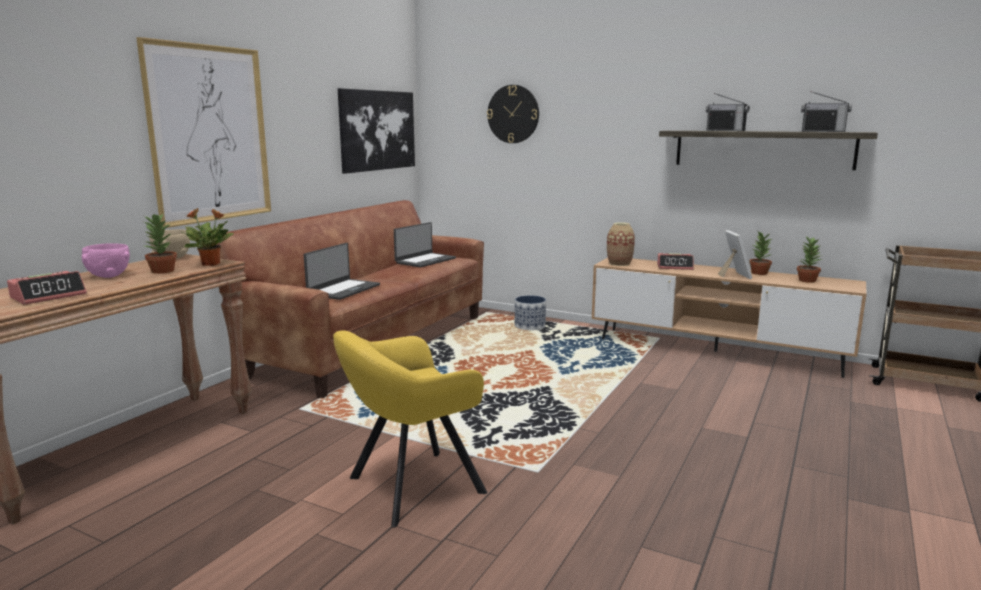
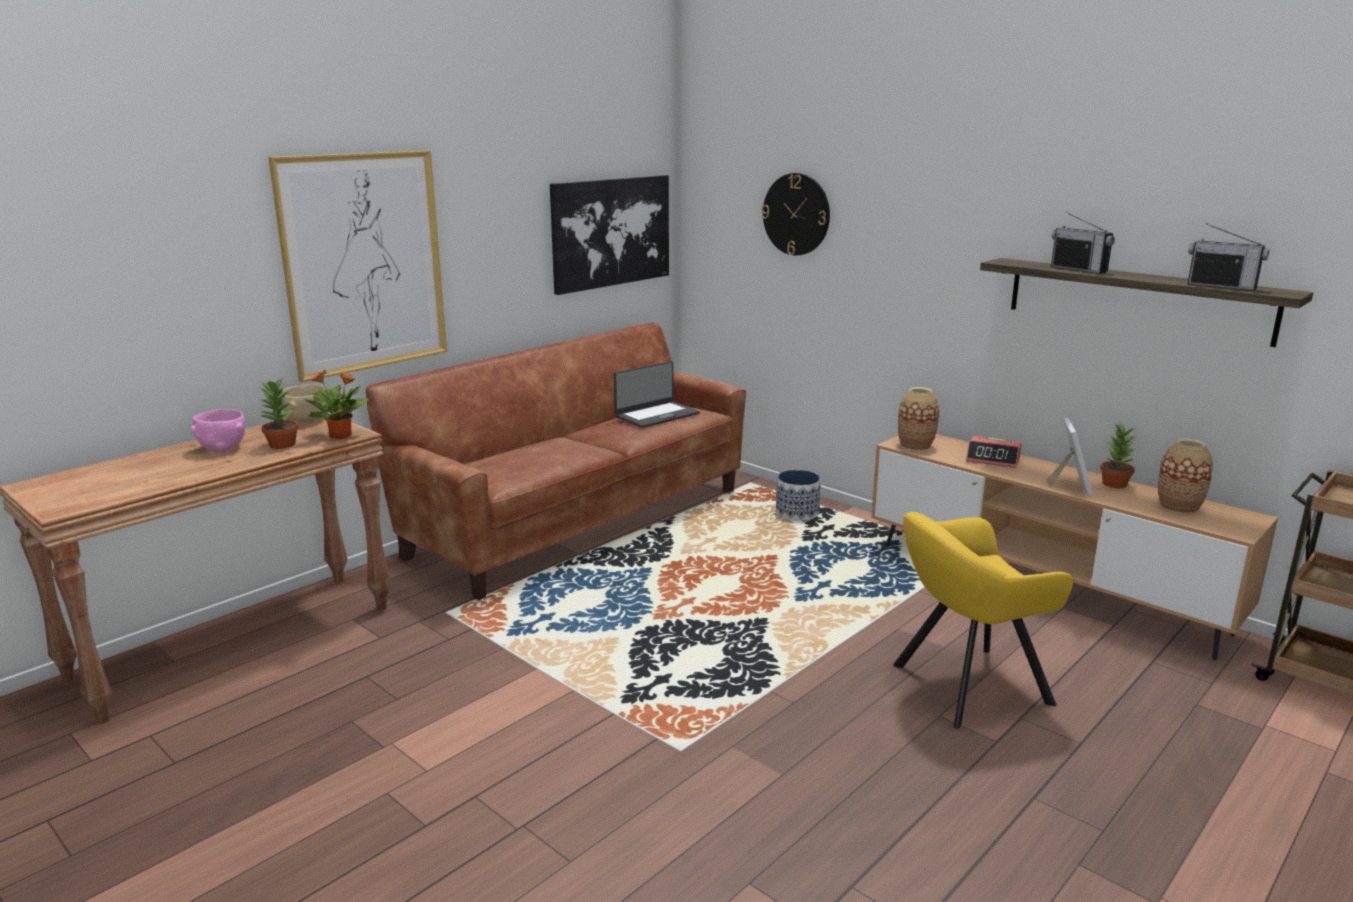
camera: 15 degrees right, 5 degrees up
alarm clock [7,271,87,305] -> none
laptop [304,243,380,300] -> none
yellow armchair [333,331,487,528] -> yellow armchair moved to [893,512,1073,729]
potted plant [797,237,823,283] -> vase [1158,439,1213,514]

